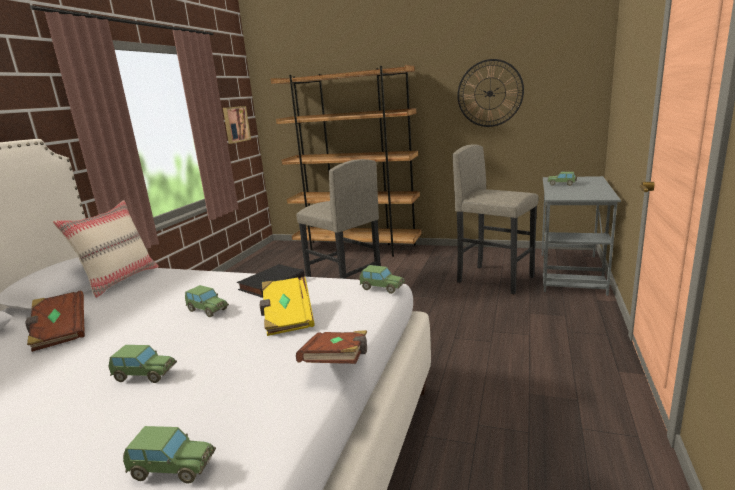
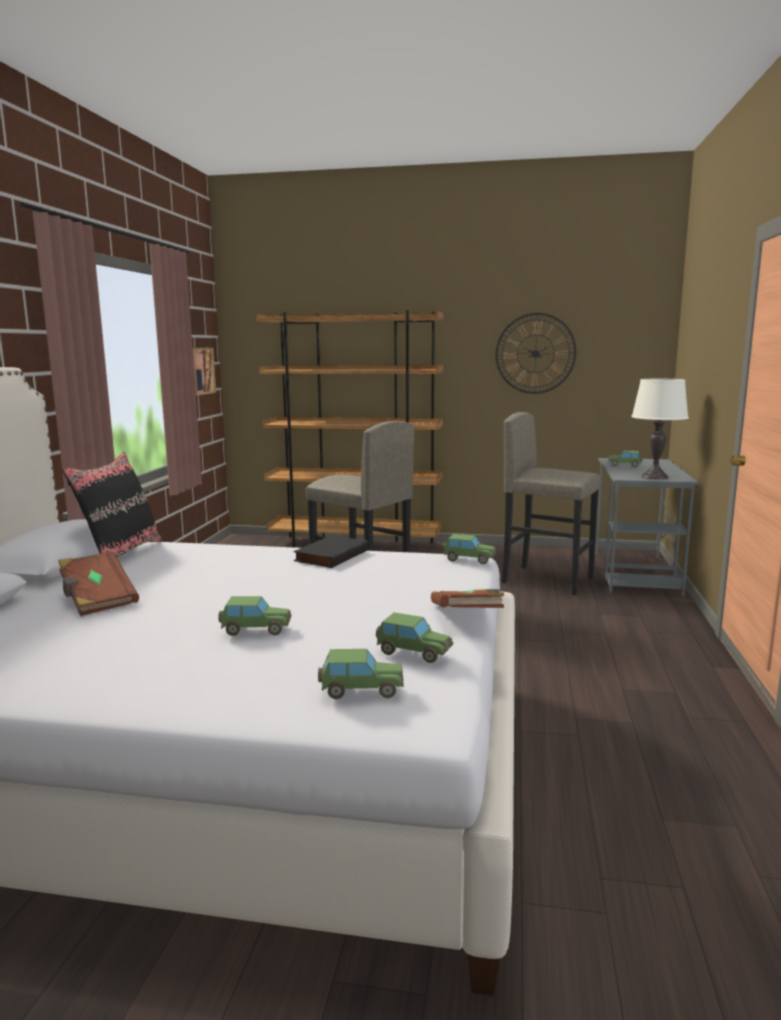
camera: 10 degrees left, 5 degrees down
beige pillow [53,200,159,298] -> black pillow [62,452,162,559]
toy car [185,285,229,317] -> toy car moved to [376,612,453,663]
yellow book [260,277,315,336] -> none
none -> white table lamp [631,379,689,480]

